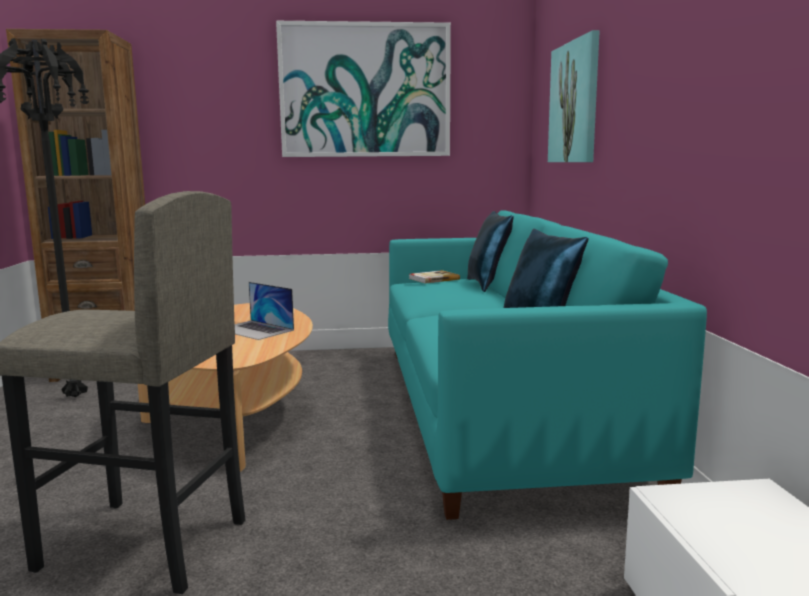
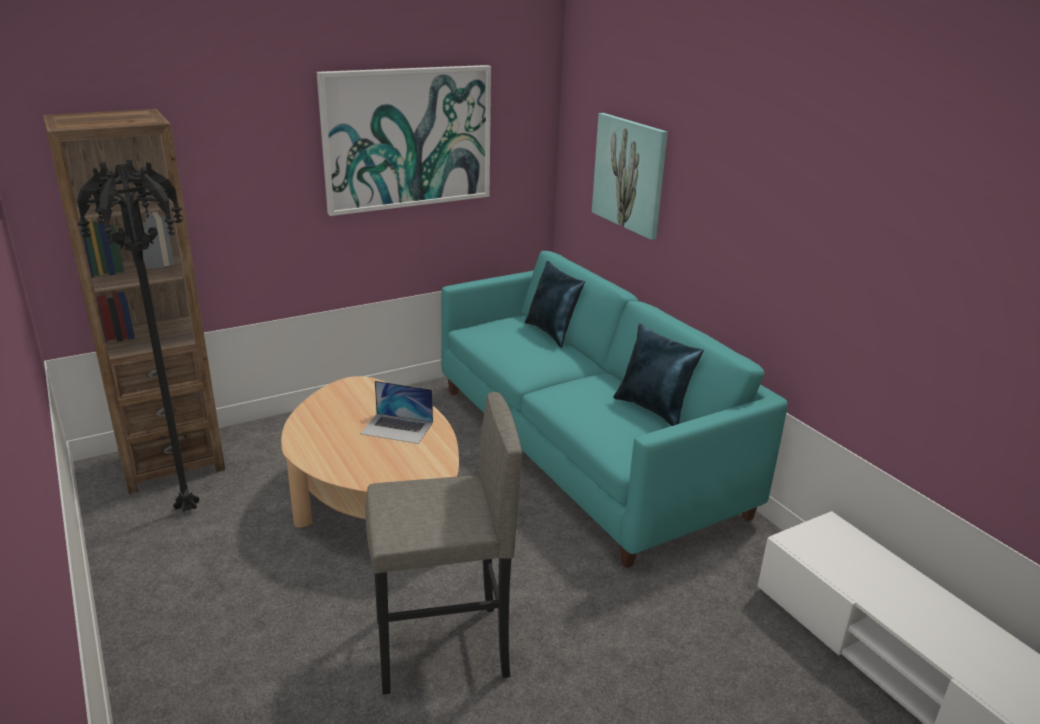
camera: 25 degrees left, 15 degrees up
book [409,270,460,284] -> none

